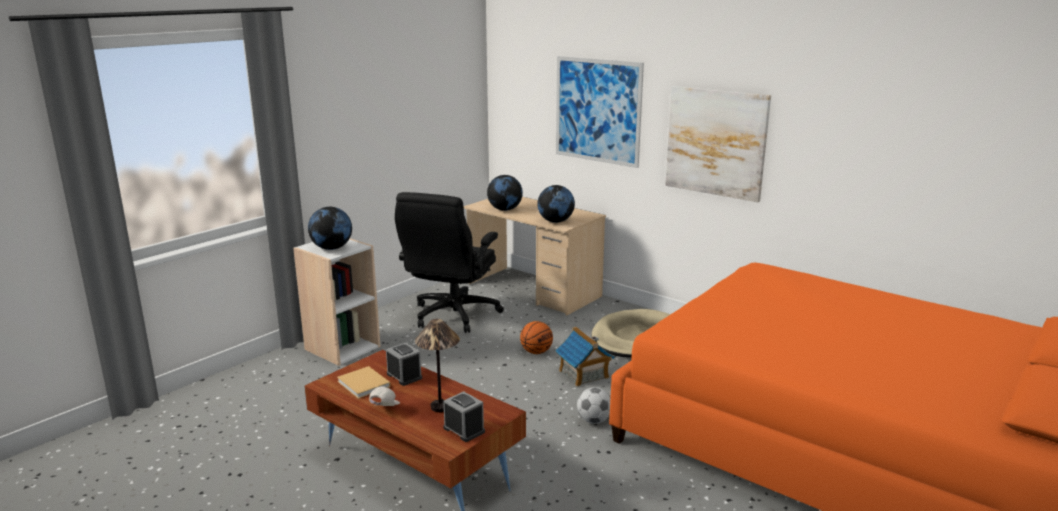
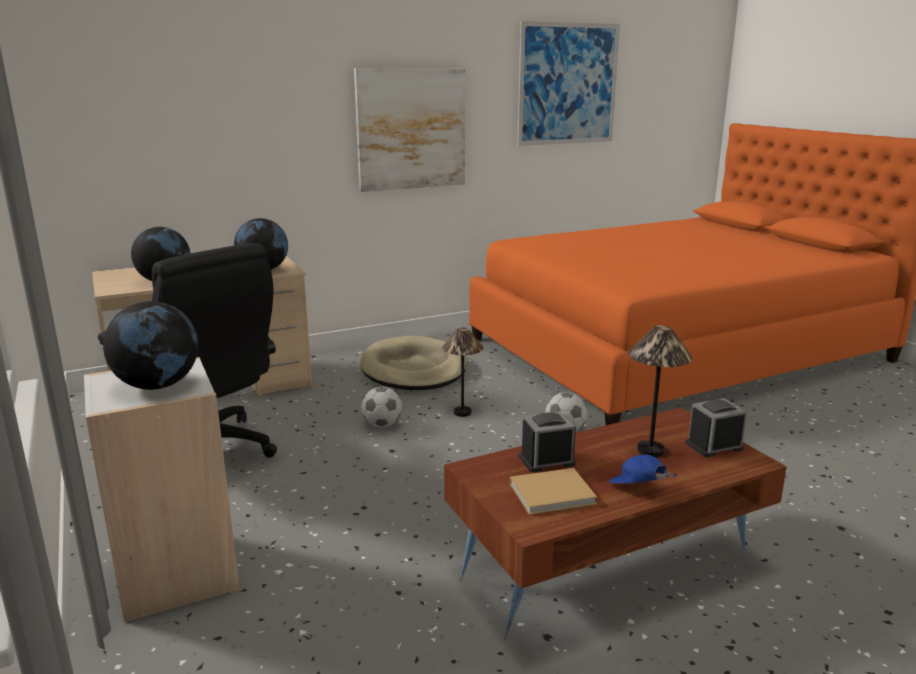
camera: 65 degrees left, 0 degrees up
white cap [369,386,400,406] -> blue cap [609,454,677,484]
basketball [520,321,553,354] -> football [361,387,402,428]
toy house [555,327,614,386] -> table lamp [442,328,484,417]
picture [556,56,644,168] -> picture moved to [517,21,620,146]

